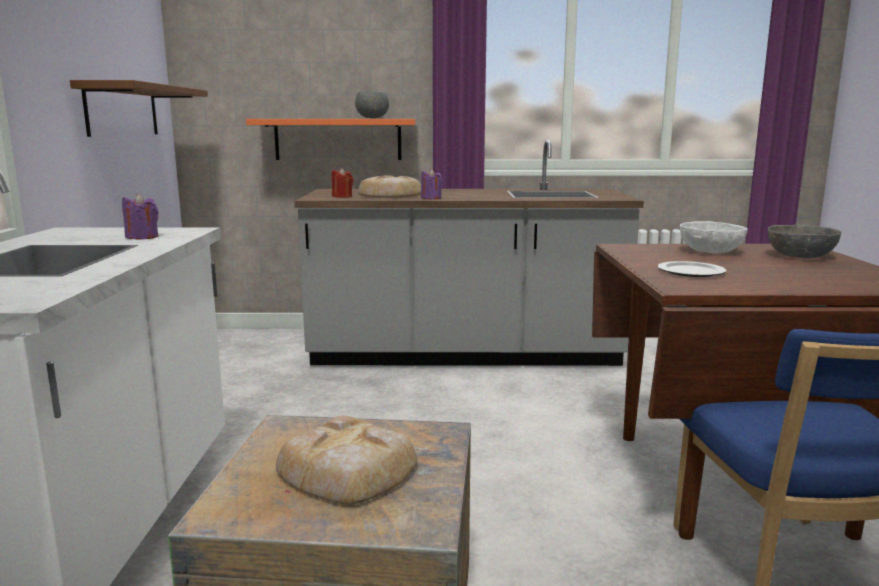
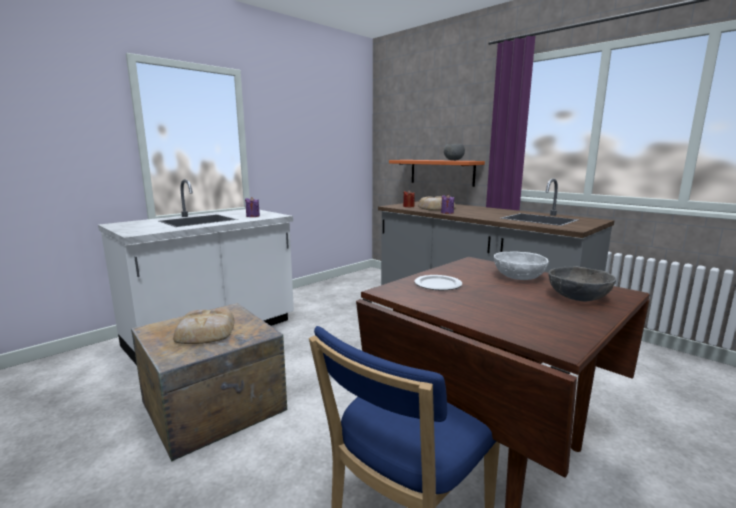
camera: 45 degrees right, 0 degrees up
brown shelf [70,80,208,137] -> none

